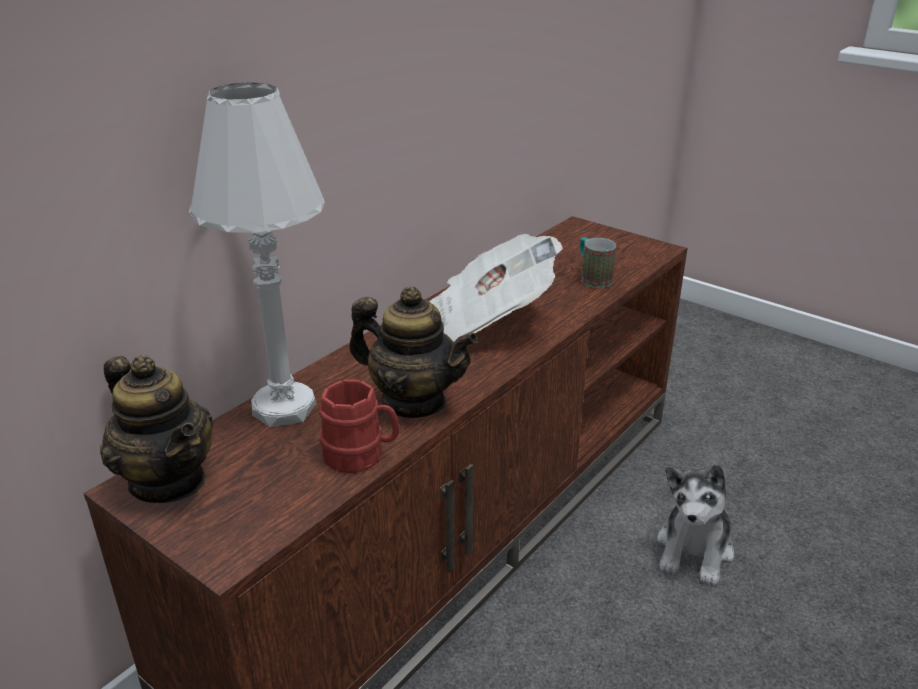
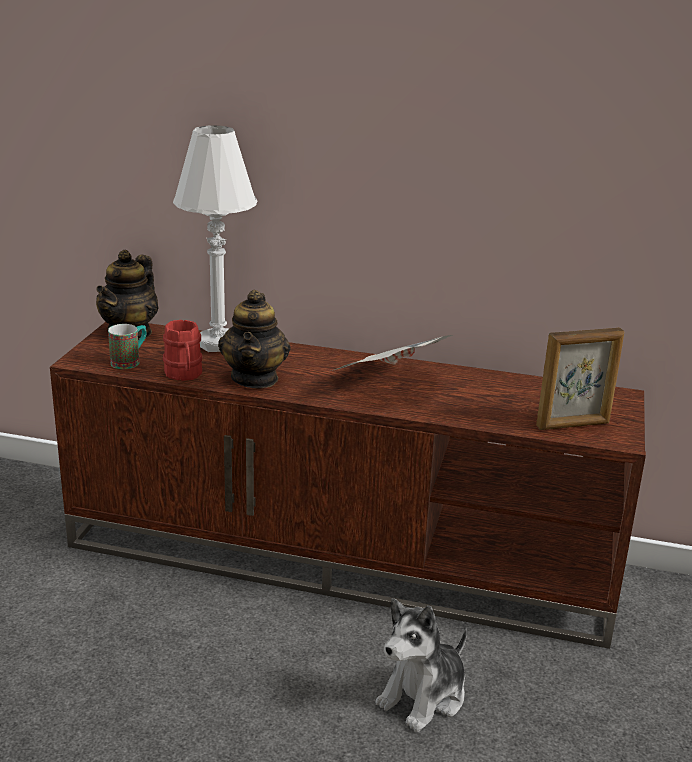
camera: 65 degrees right, 5 degrees down
mug [580,237,616,288] -> mug moved to [108,324,147,369]
plush toy [657,464,734,586] -> plush toy turned 45 degrees counterclockwise [375,598,467,732]
none -> picture frame [536,328,624,430]

